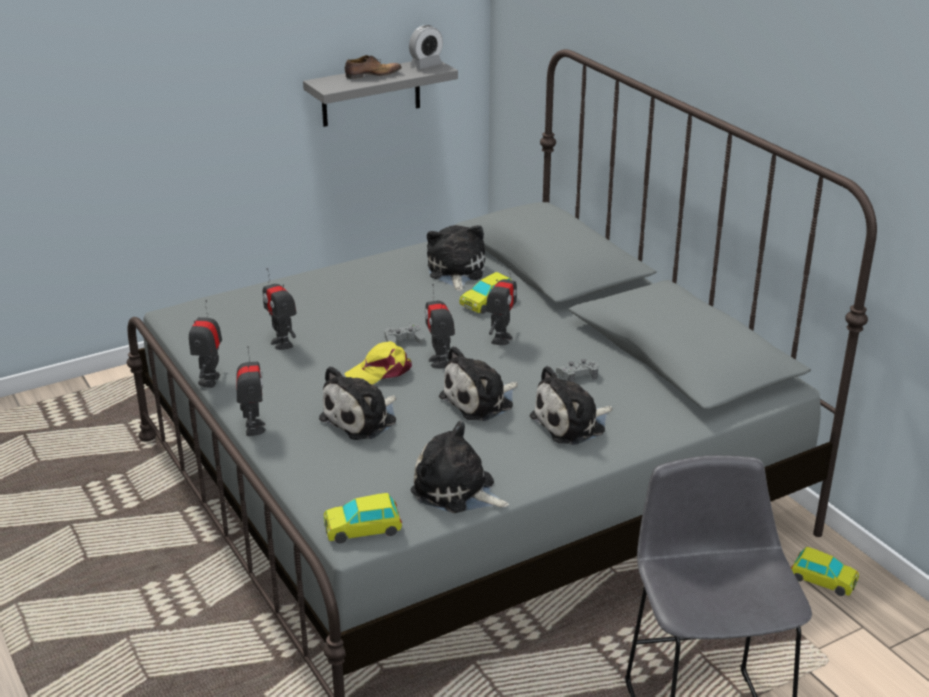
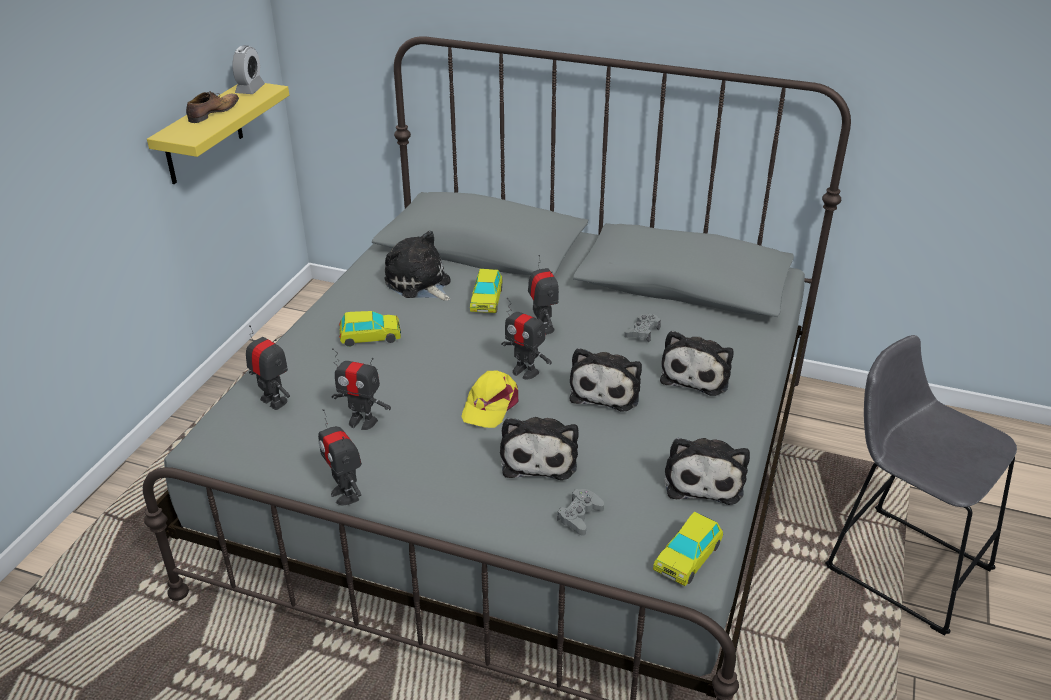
camera: 40 degrees left, 5 degrees up
toy robot [236,346,266,436] -> toy robot moved to [246,325,290,410]
grey shelf [303,62,458,127] -> yellow shelf [147,83,289,184]
grey game controller [385,323,425,345] -> grey game controller moved to [557,489,604,536]
plush toy [411,421,509,513] -> plush toy turned 75 degrees counterclockwise [664,438,750,505]
toy car [791,547,859,596] -> toy car moved to [339,311,401,347]

